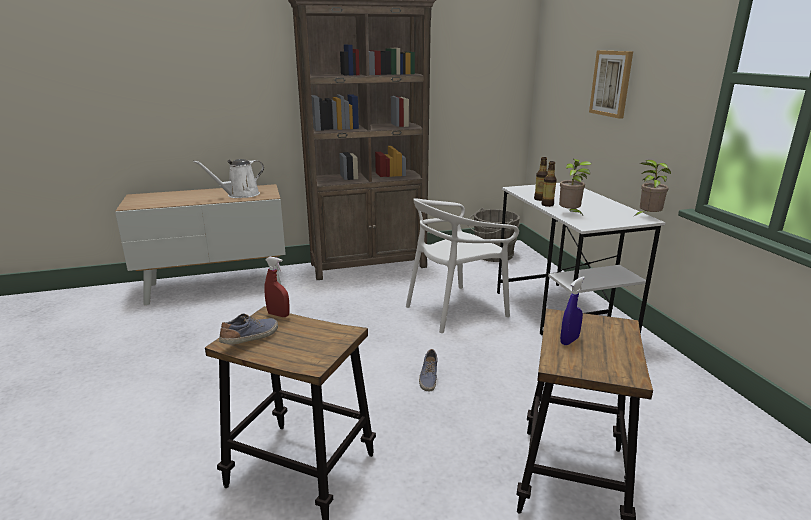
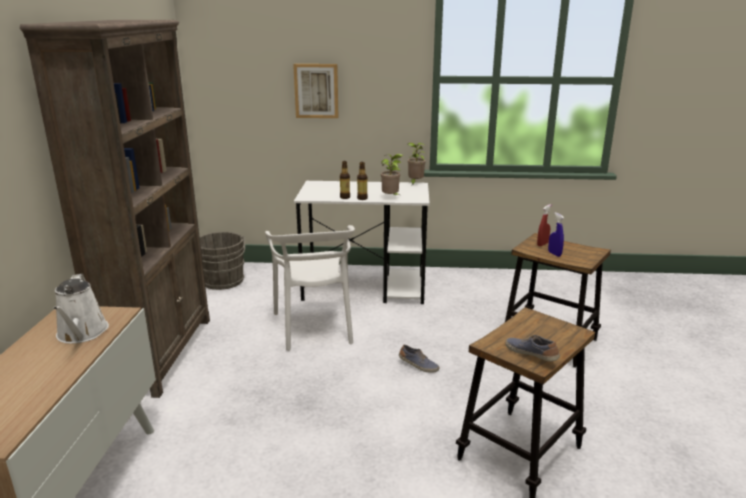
camera: 70 degrees left, 0 degrees up
red spray bottle [264,256,290,317] -> red spray bottle moved to [537,204,551,246]

